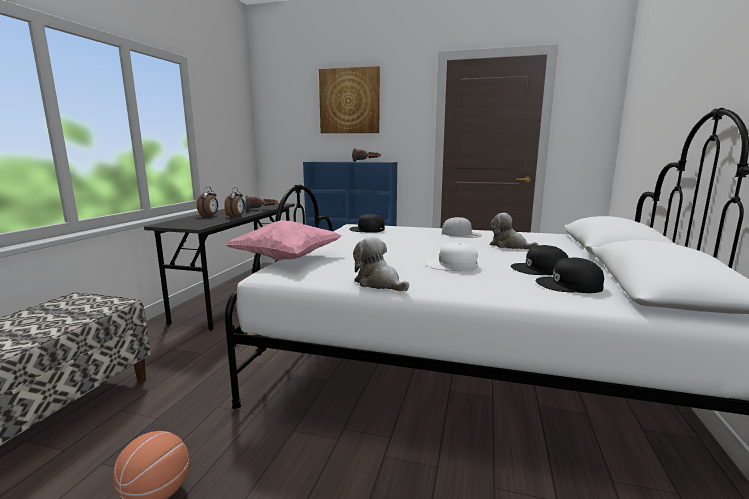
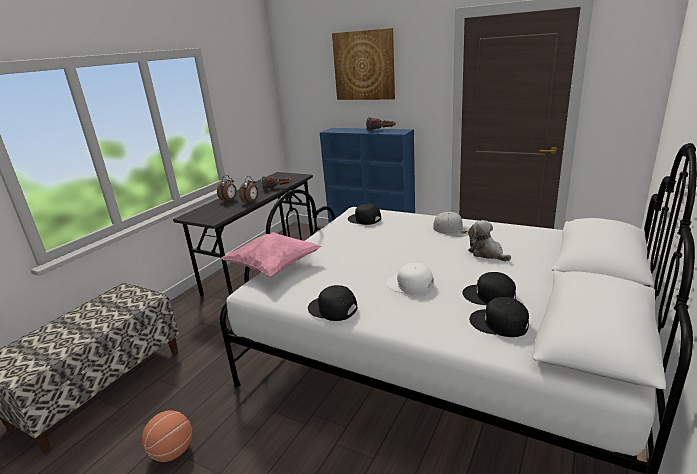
camera: 15 degrees right, 10 degrees up
plush toy [353,237,409,291] -> black cap [308,285,357,321]

